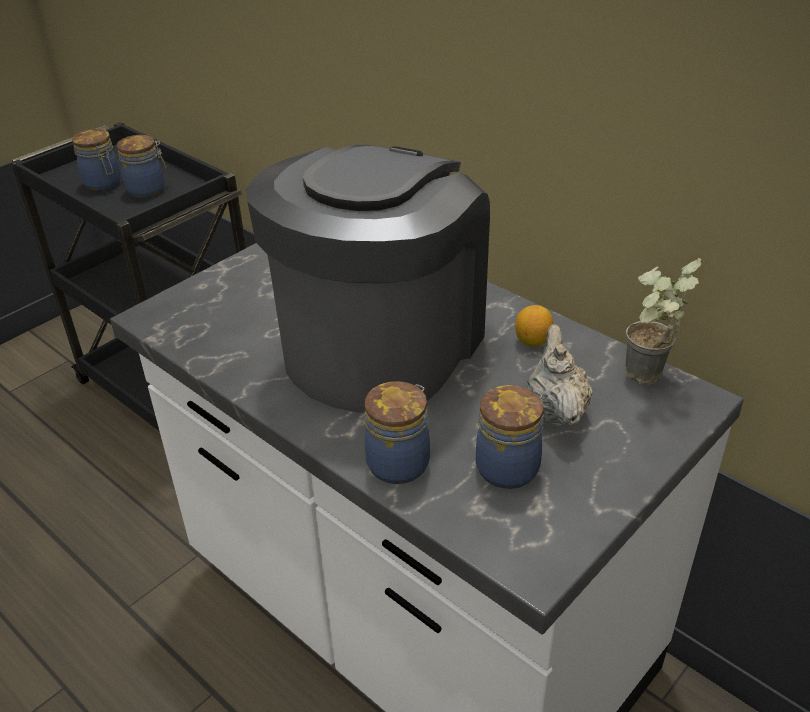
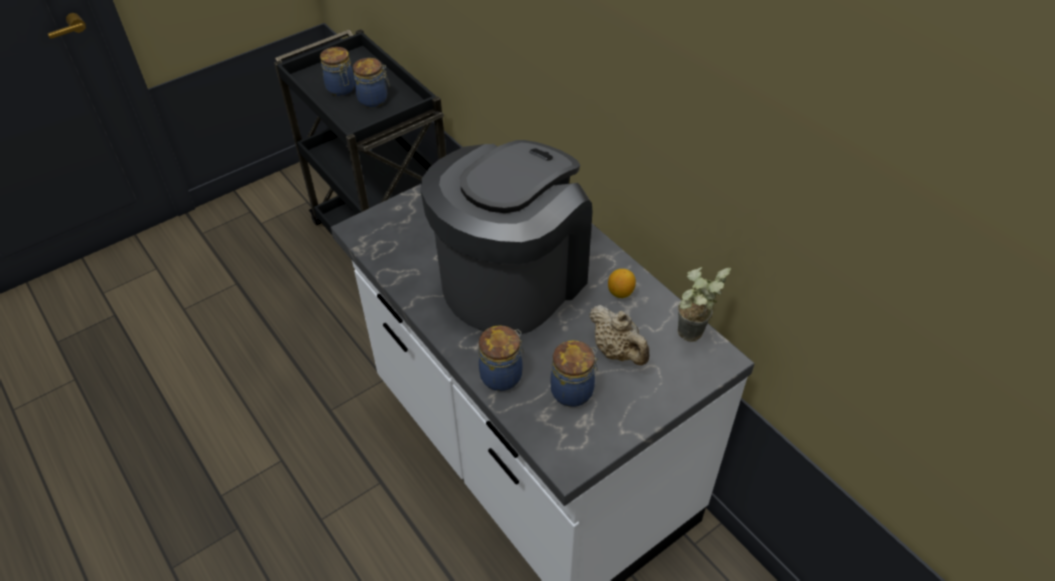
camera: 10 degrees right, 10 degrees up
beige teapot [525,324,593,426] -> beige teapot turned 135 degrees clockwise [589,305,649,365]

